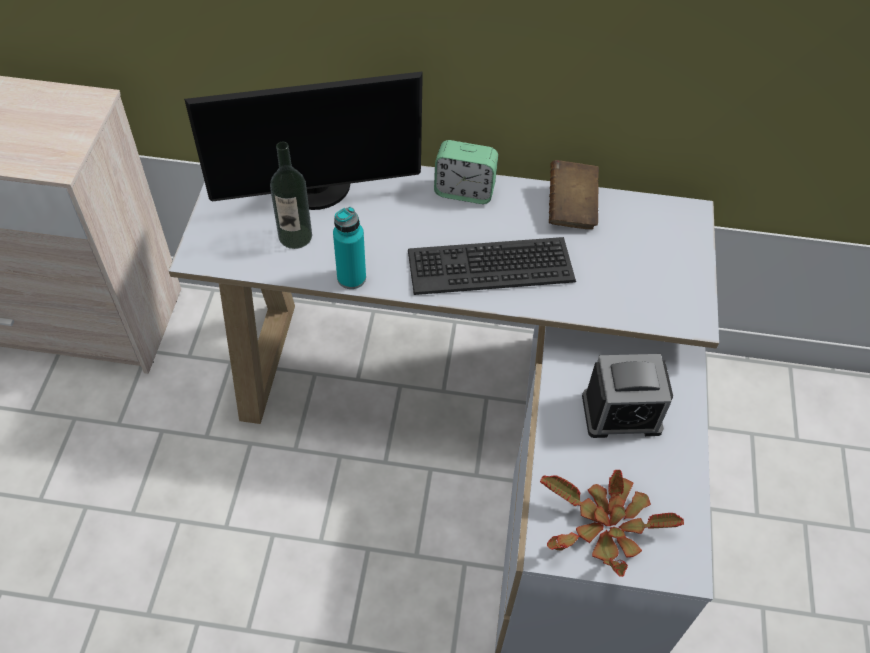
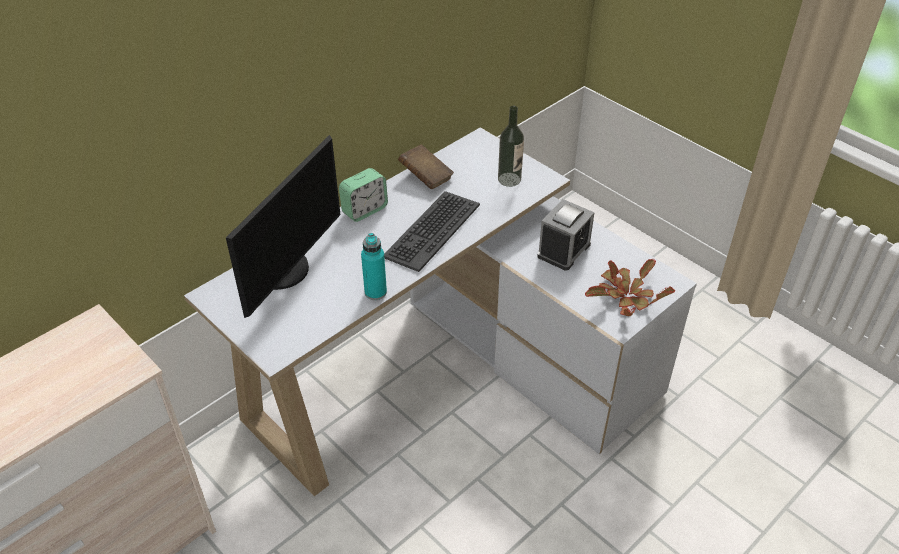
camera: 50 degrees left, 10 degrees down
bottle [270,142,312,249] -> bottle moved to [498,106,524,187]

